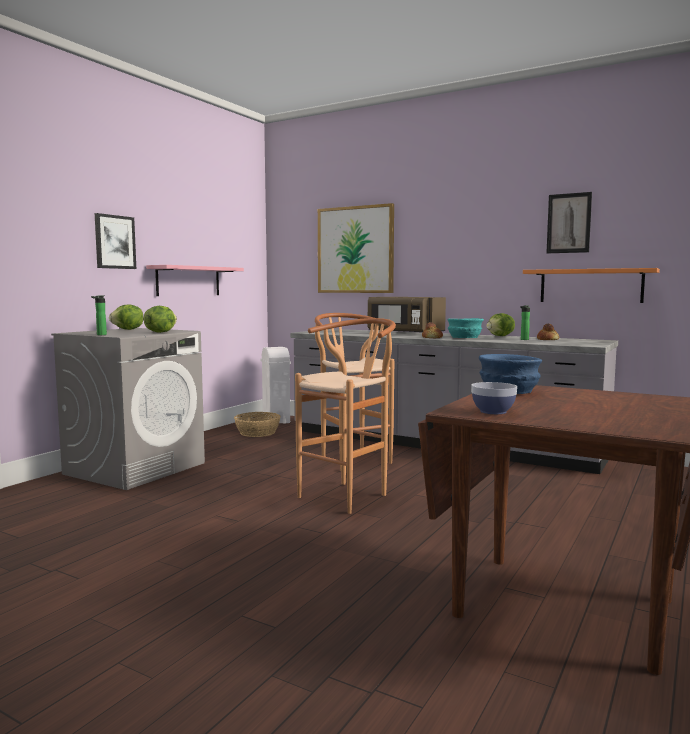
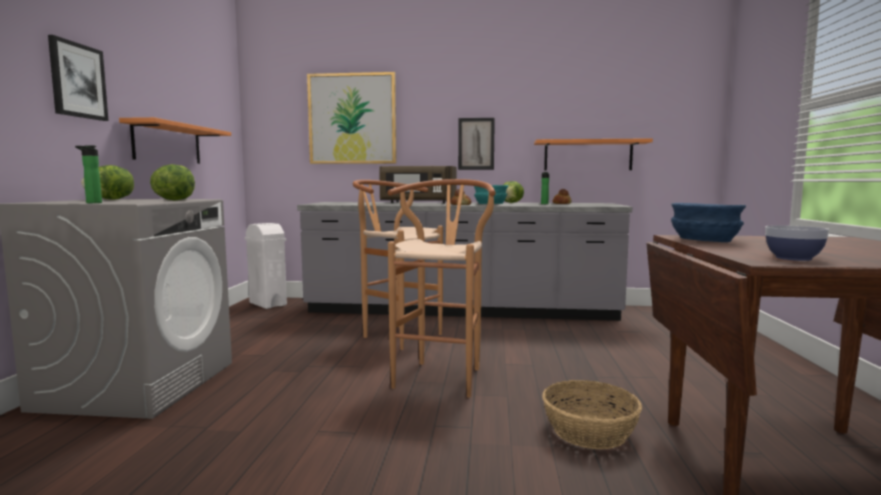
camera: 25 degrees left, 0 degrees up
pink shelf [146,265,244,296] -> orange shelf [119,117,231,164]
basket [234,412,281,437] -> basket moved to [542,380,642,449]
picture [547,192,592,253] -> picture moved to [458,118,495,170]

